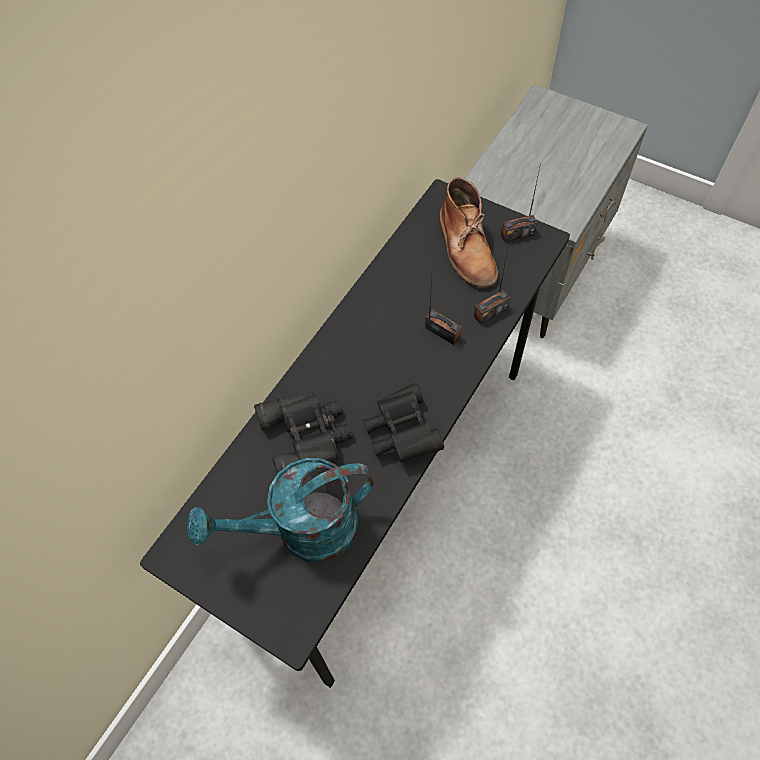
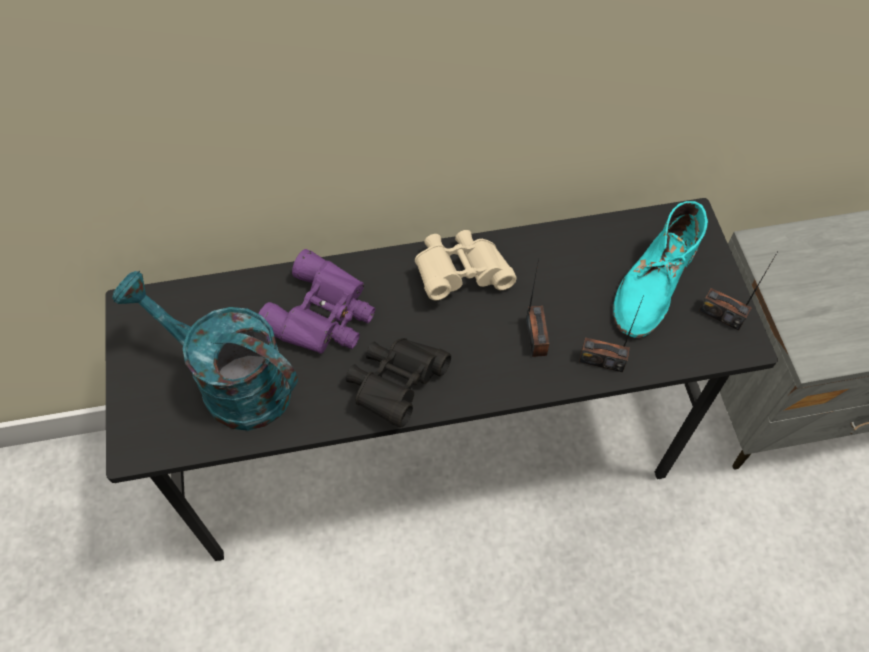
camera: 45 degrees right, 0 degrees up
black binoculars [254,393,352,474] -> purple binoculars [259,249,375,354]
brown boot [439,177,498,288] -> turquoise boot [613,201,708,338]
none -> beige binoculars [415,230,517,300]

